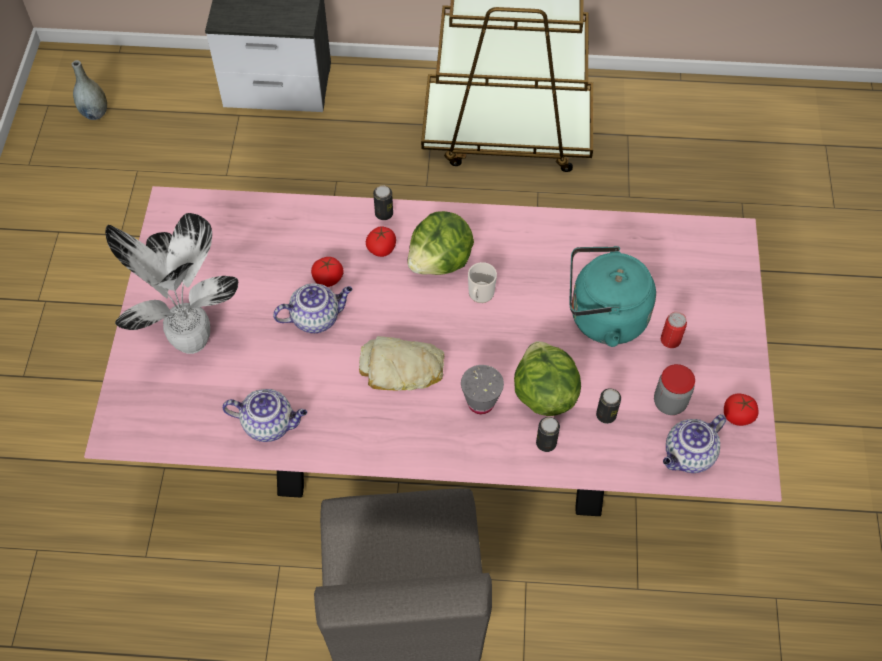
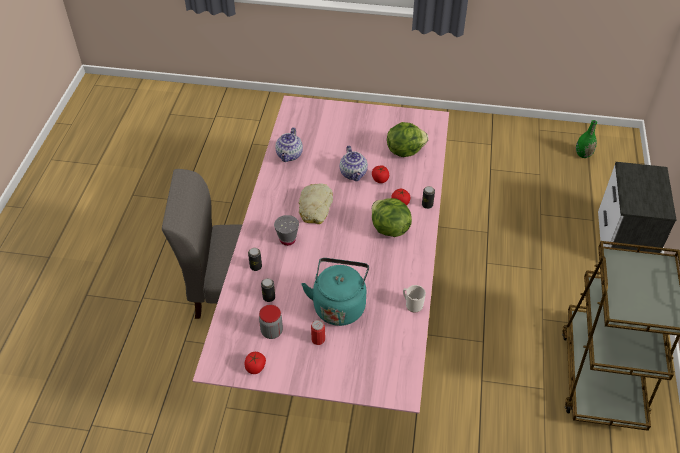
camera: 95 degrees right, 10 degrees down
grey vase [72,60,107,120] -> green vase [576,120,597,158]
potted plant [105,213,238,354] -> none
mug [468,262,497,303] -> mug moved to [403,285,426,312]
lettuce [514,341,581,416] -> lettuce moved to [387,122,428,157]
teapot [663,414,726,473] -> none

